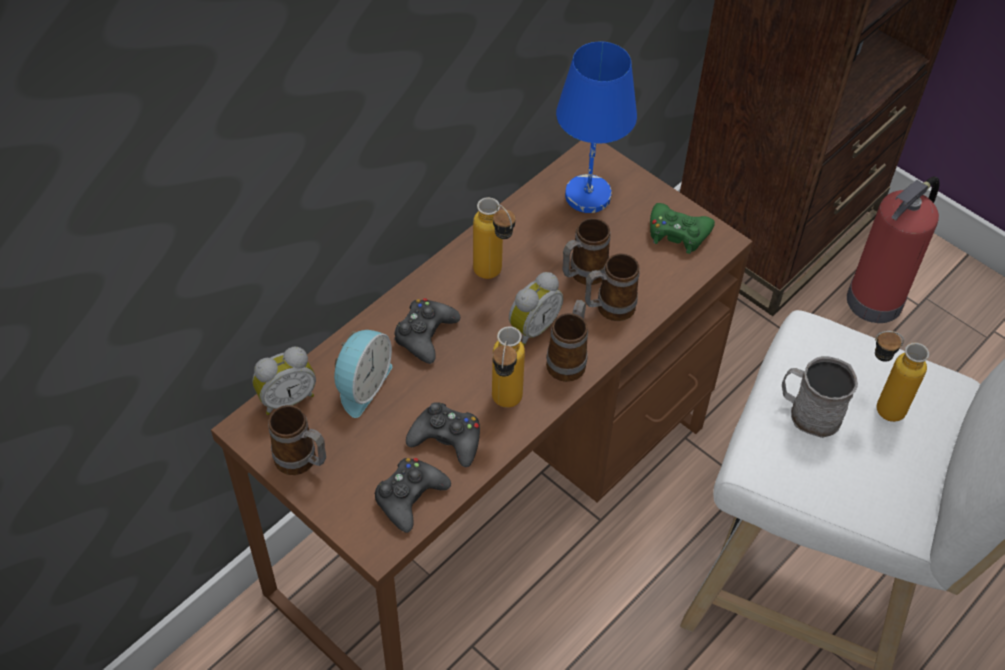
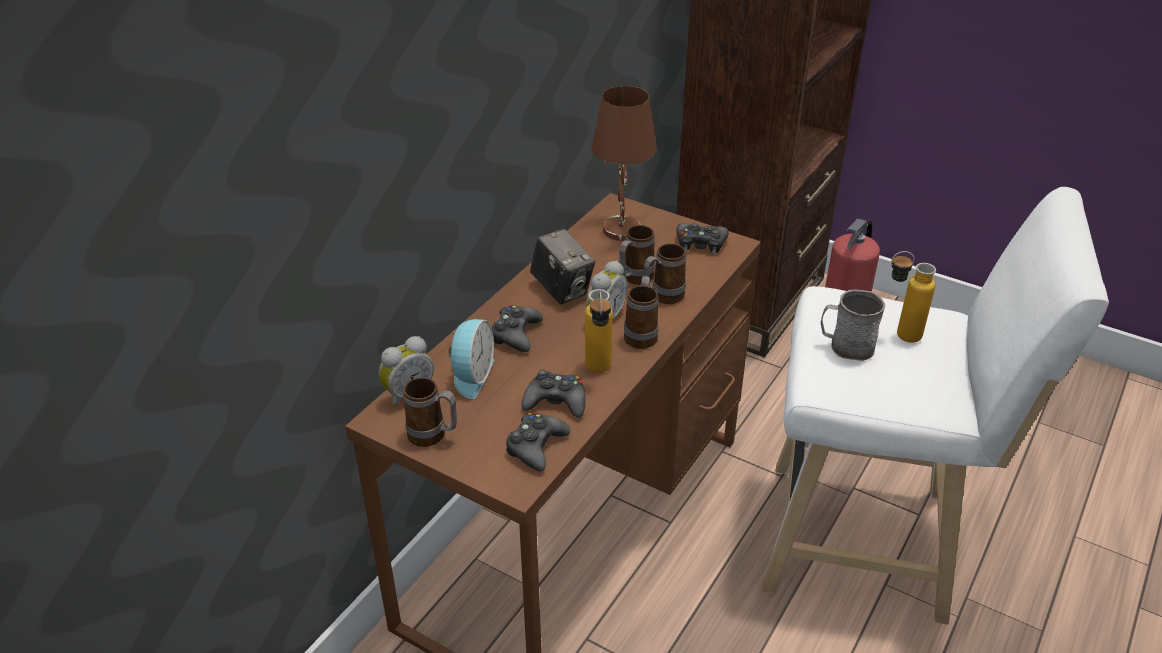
camera: 10 degrees left, 15 degrees down
bottle [473,197,516,279] -> camera [530,229,595,304]
blue table lamp [556,41,637,213] -> brown table lamp [591,86,657,241]
green game controller [650,203,715,254] -> black game controller [676,223,729,254]

